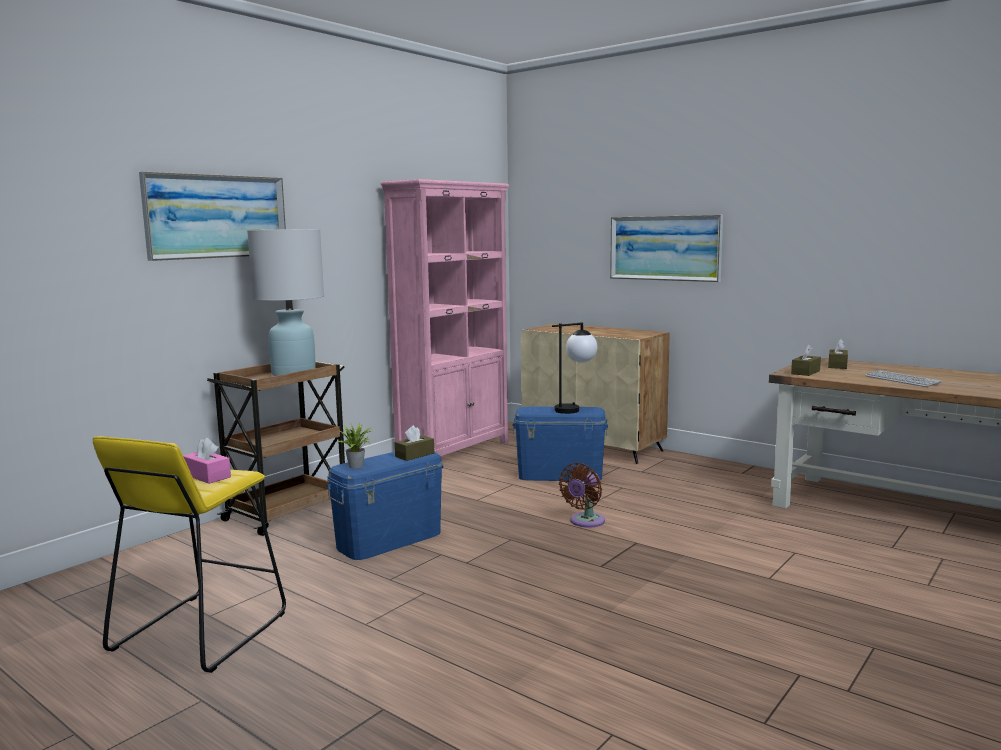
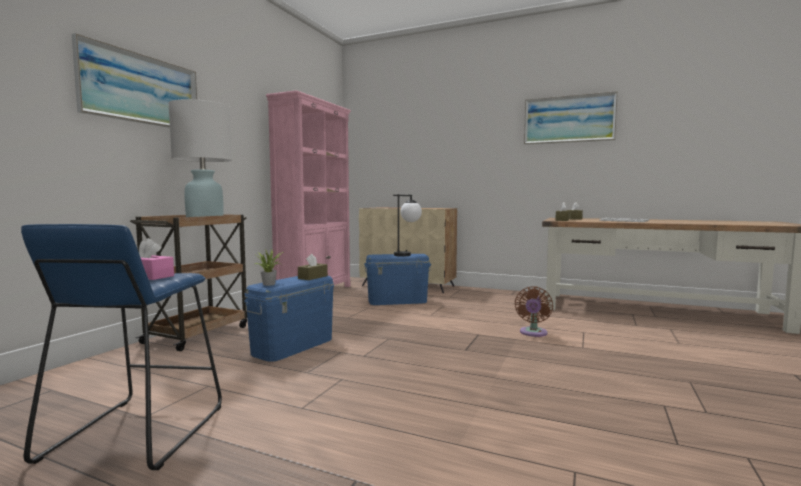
camera: 15 degrees left, 5 degrees down
yellow stool [93,436,286,673] -> blue stool [21,224,222,470]
brown fan [559,463,605,528] -> brown fan moved to [515,286,553,337]
picture [610,215,723,282] -> picture moved to [524,91,618,145]

